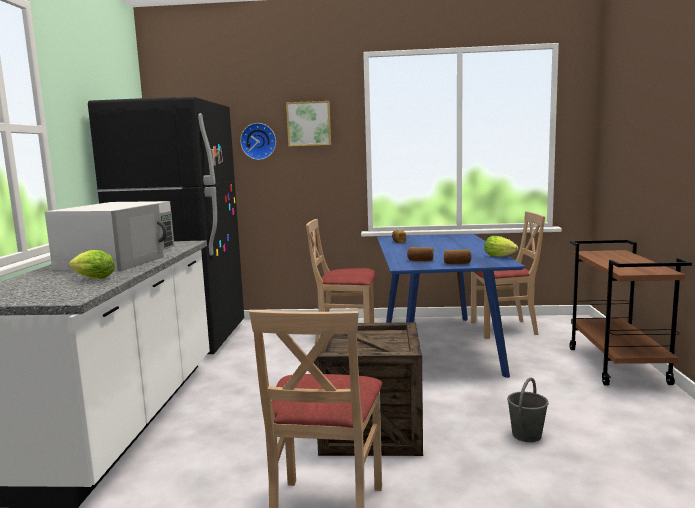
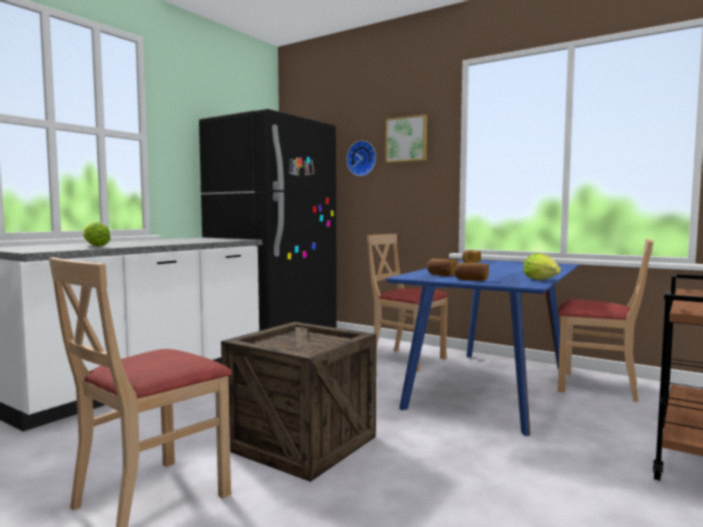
camera: 30 degrees right, 5 degrees down
white microwave [45,201,175,271] -> none
grey bucket [507,377,549,442] -> none

